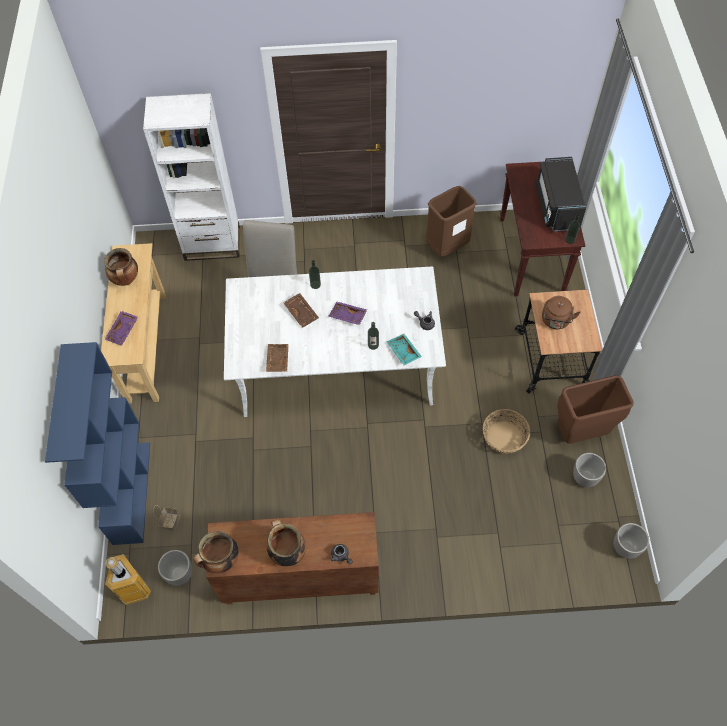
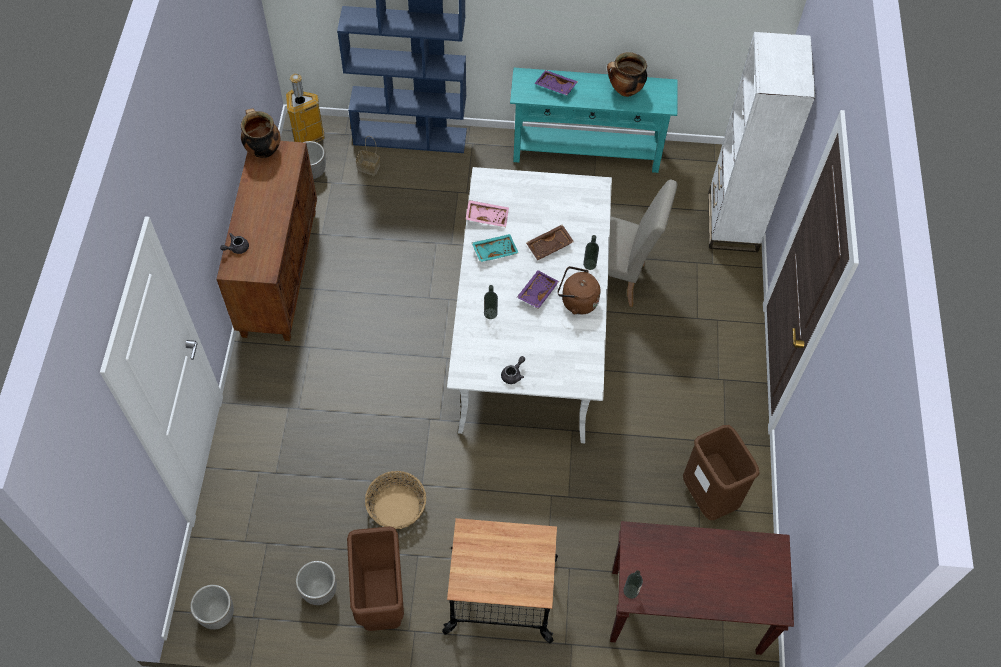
camera: 95 degrees right, 0 degrees up
beige console table [101,243,166,404] -> turquoise console table [510,68,677,173]
brown tray [266,344,289,372] -> pink tray [465,200,509,227]
cooking pot [267,519,306,566] -> none
turquoise tray [386,334,422,365] -> turquoise tray moved to [472,234,519,262]
black microwave [535,157,586,231] -> none
brown kettle [542,296,581,329] -> brown kettle moved to [558,266,601,315]

